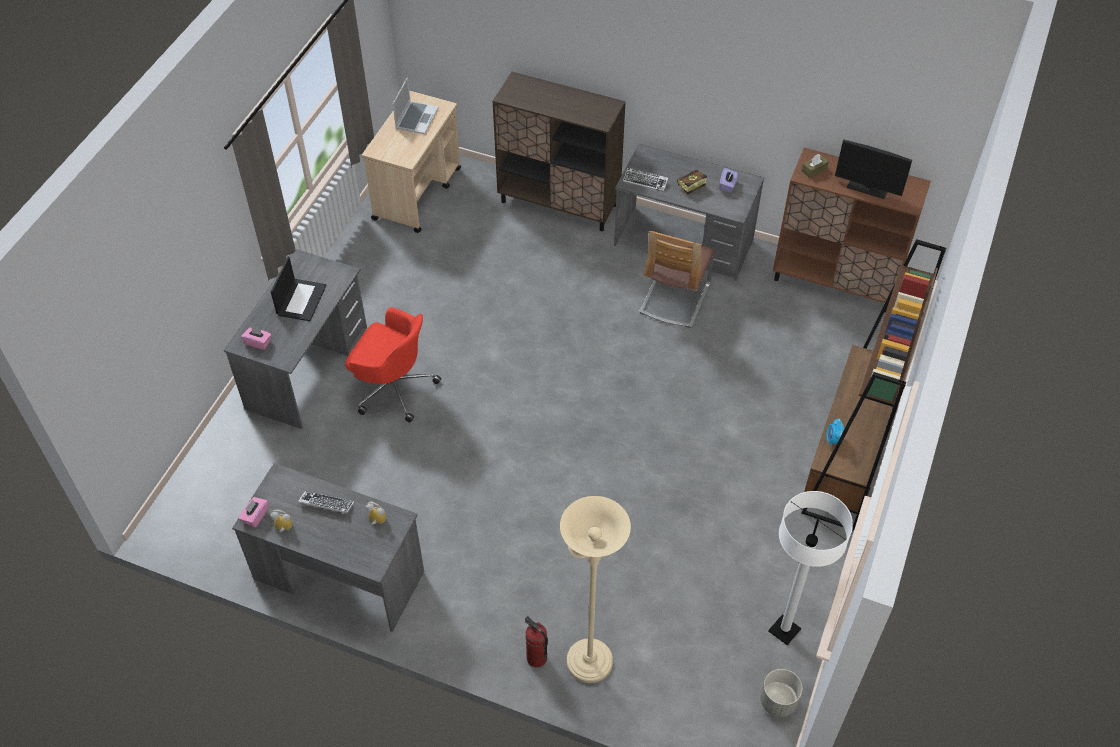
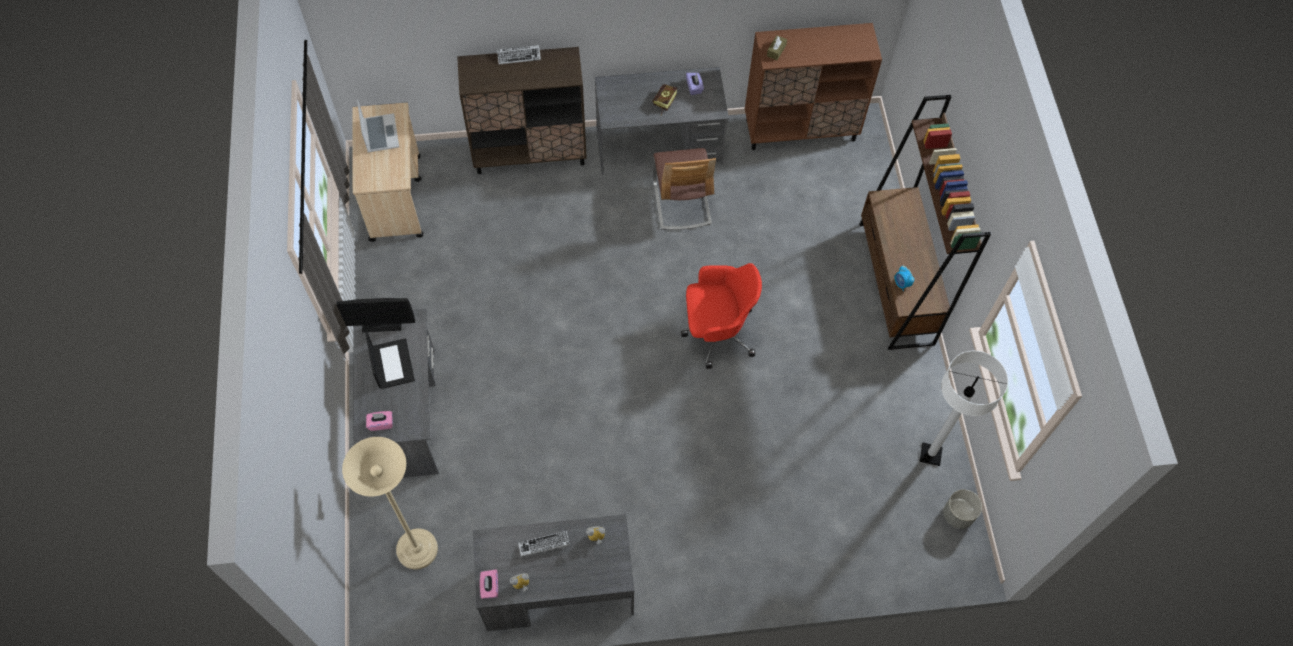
camera: 30 degrees left, 10 degrees up
red office chair [345,307,441,423] -> red office chair moved to [681,263,762,369]
fire extinguisher [525,616,548,667] -> none
beige floor lamp [560,496,631,683] -> beige floor lamp moved to [342,437,438,570]
keyboard [623,168,669,192] -> keyboard moved to [497,45,541,64]
monitor [835,140,912,199] -> monitor moved to [336,298,415,332]

